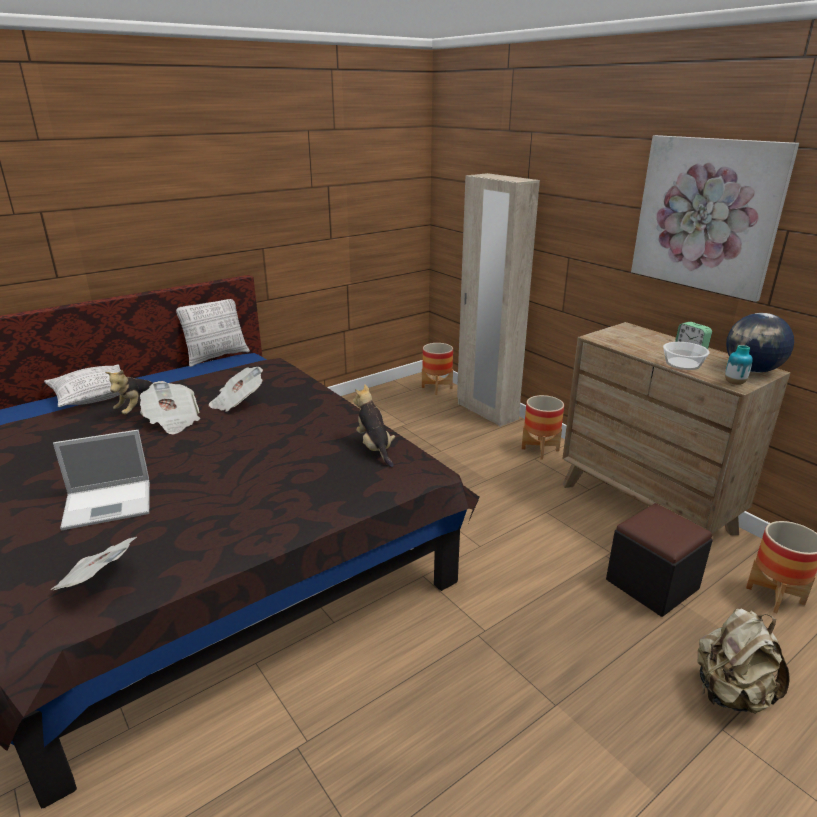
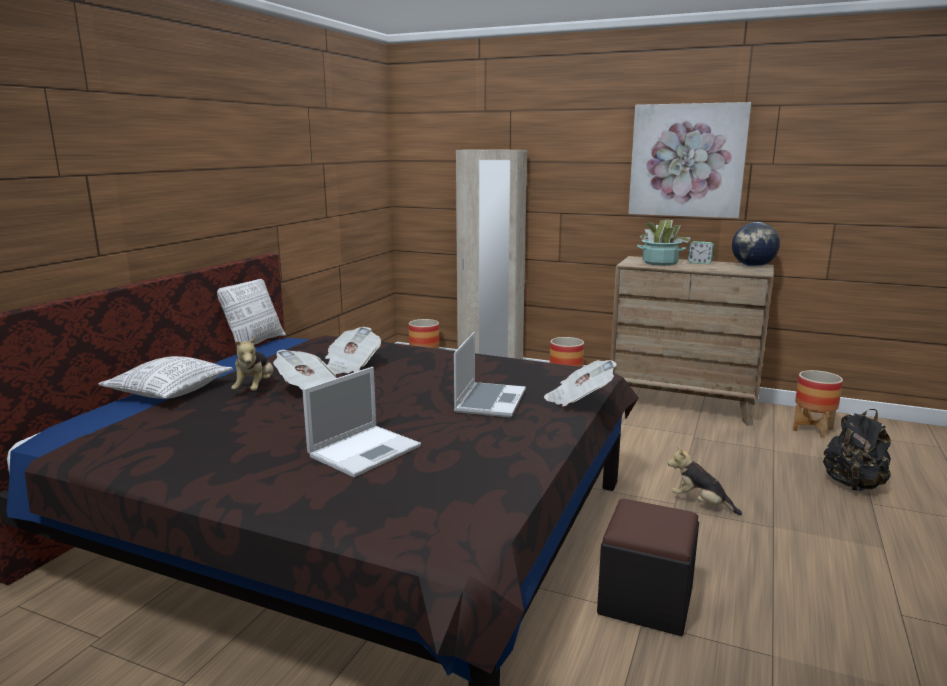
camera: 30 degrees left, 10 degrees down
newspaper [50,537,137,590] -> newspaper moved to [544,360,617,406]
plush toy [353,384,395,467] -> plush toy moved to [668,445,742,515]
black ottoman [606,503,713,617] -> black ottoman moved to [597,499,699,636]
bowl [663,342,710,370] -> none
beige backpack [697,609,790,714] -> black backpack [823,409,891,491]
vase [725,345,753,385] -> none
none -> laptop [454,332,526,418]
none -> potted plant [637,220,691,266]

